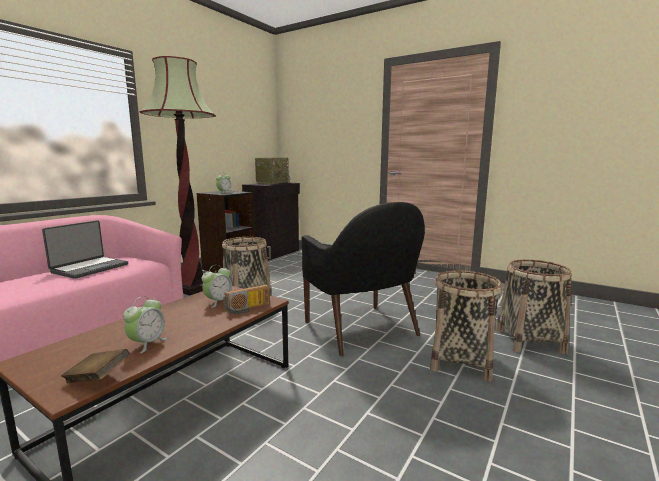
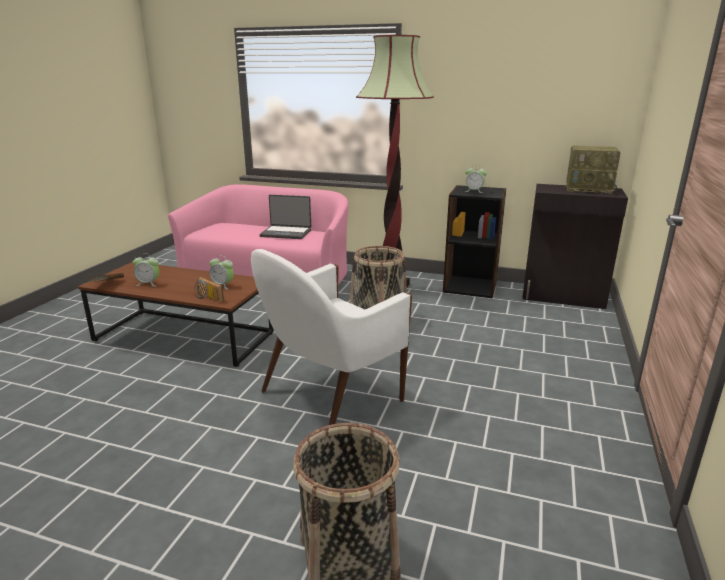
camera: 75 degrees right, 10 degrees up
black armchair [301,202,425,357] -> white armchair [251,249,412,425]
basket [430,271,503,382] -> none

